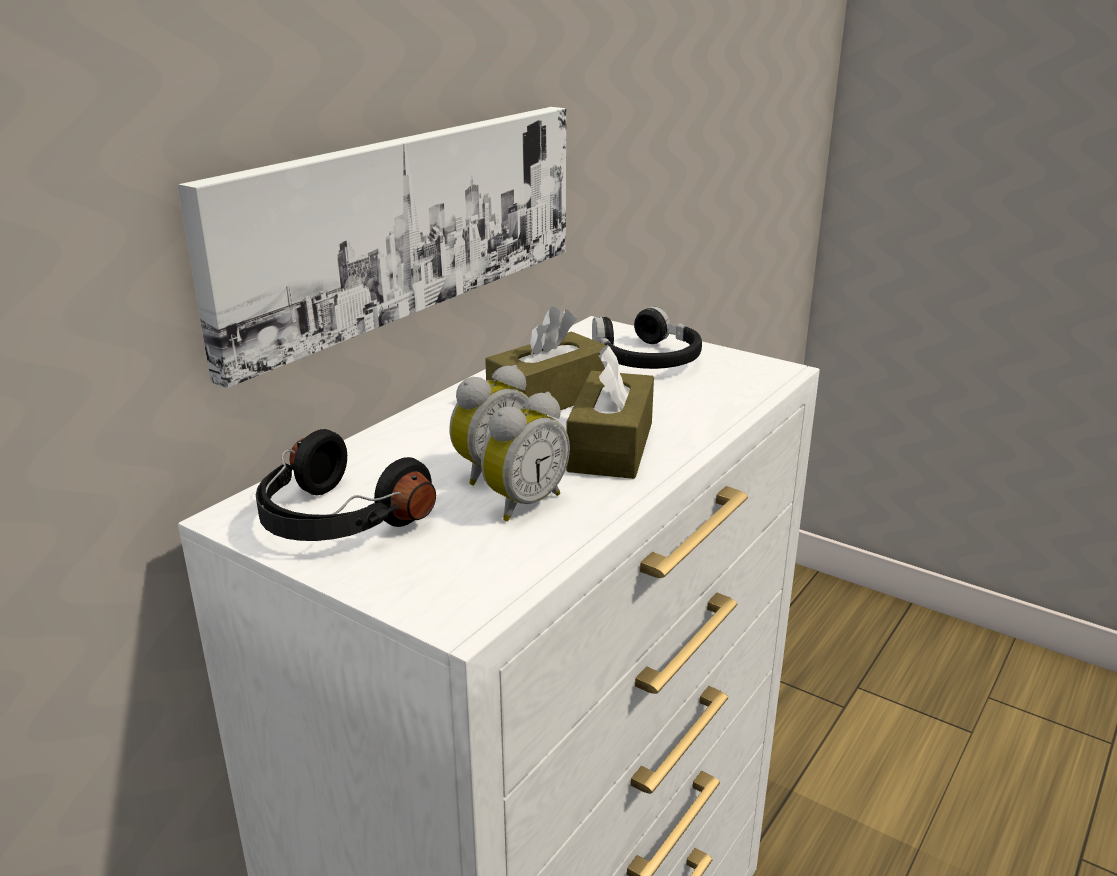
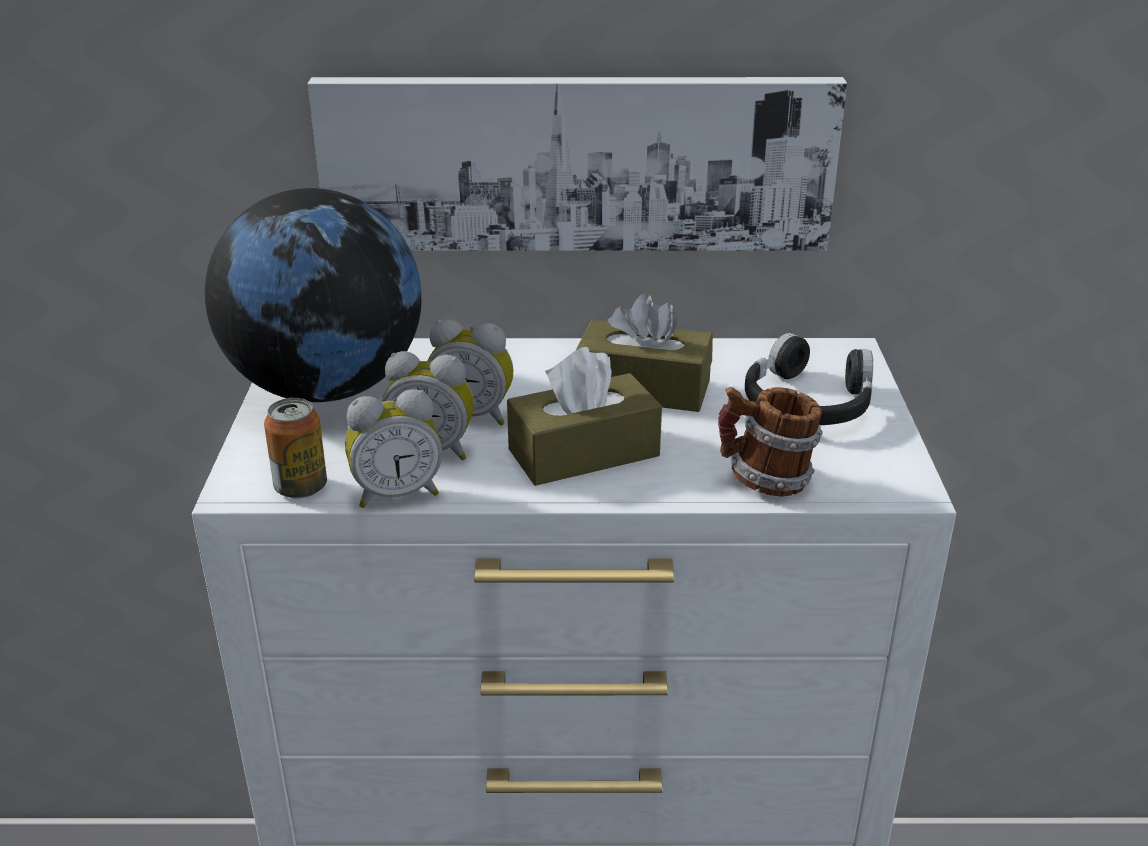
camera: 55 degrees right, 5 degrees up
black headphones [256,429,436,541] -> globe [205,188,422,402]
none -> can [264,398,327,499]
none -> alarm clock [345,389,442,508]
none -> mug [718,387,823,497]

